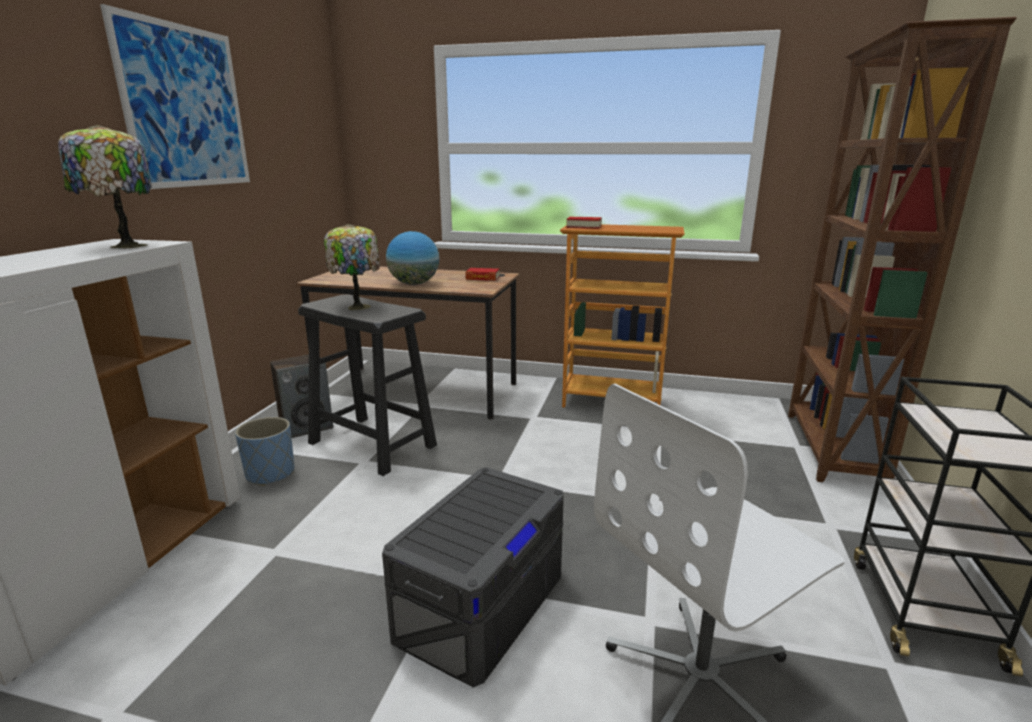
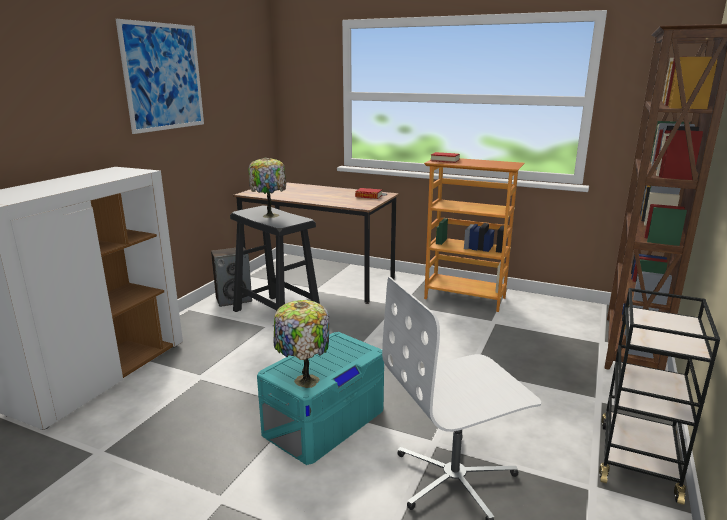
camera: 10 degrees right, 0 degrees up
table lamp [58,125,152,249] -> table lamp moved to [273,300,329,388]
blue planter [235,417,294,486] -> none
grey storage box [382,467,564,688] -> turquoise storage box [257,332,384,465]
globe [386,231,439,285] -> none

